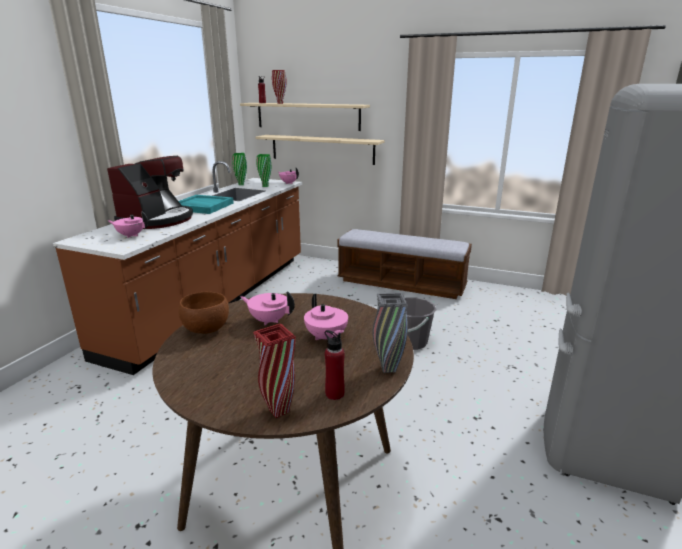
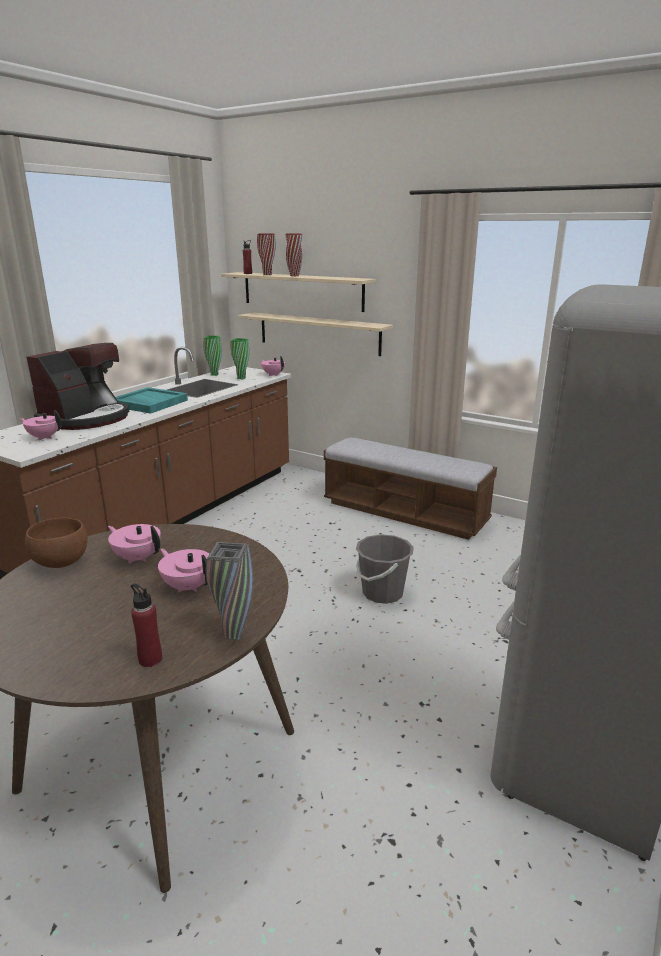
camera: 10 degrees right, 0 degrees up
red vase [253,324,296,418] -> red vase moved to [285,234,302,276]
pink teapot [304,294,348,340] -> pink teapot turned 150 degrees clockwise [158,549,210,592]

